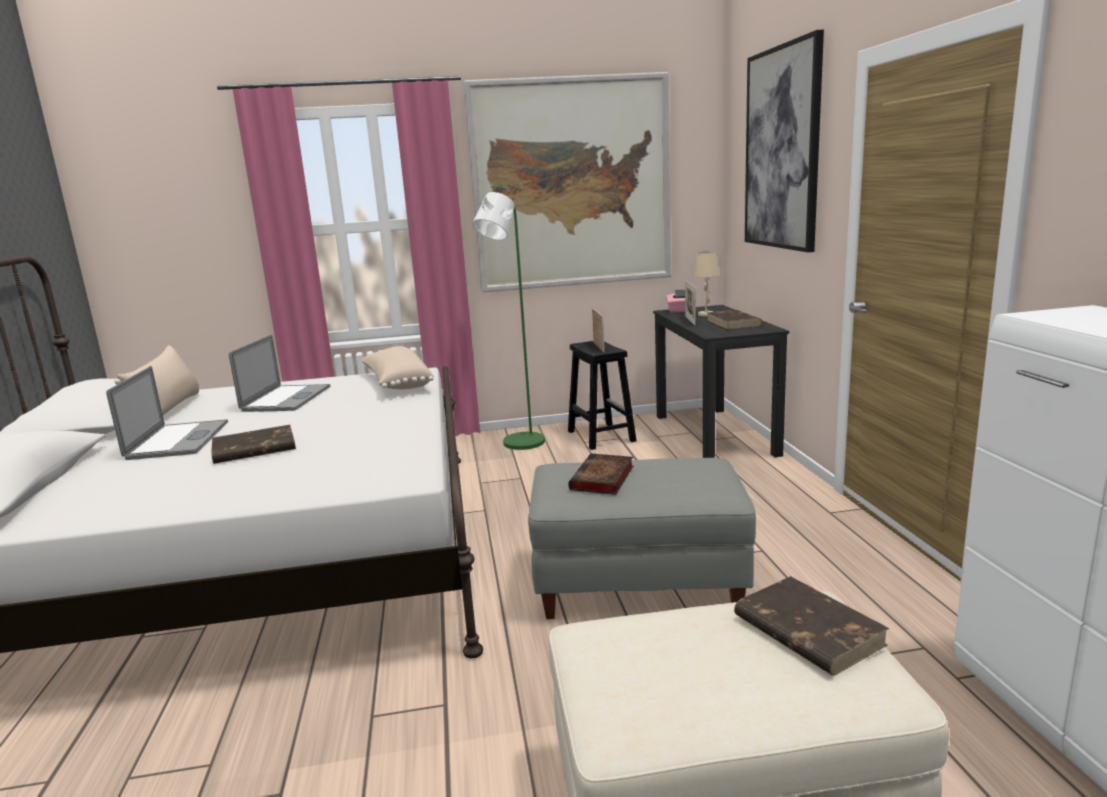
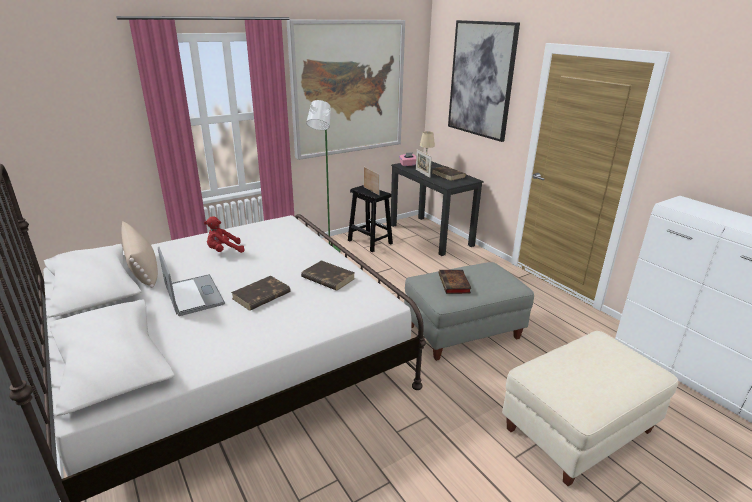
camera: 25 degrees left, 10 degrees up
laptop [229,334,331,412] -> red plush toy [204,216,244,253]
beige pillow [360,346,434,389] -> none
brown book [734,576,889,676] -> brown book moved to [301,260,355,291]

